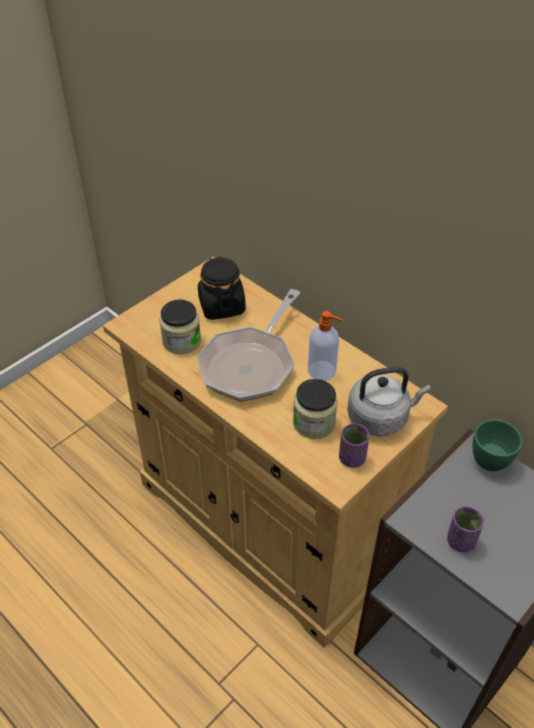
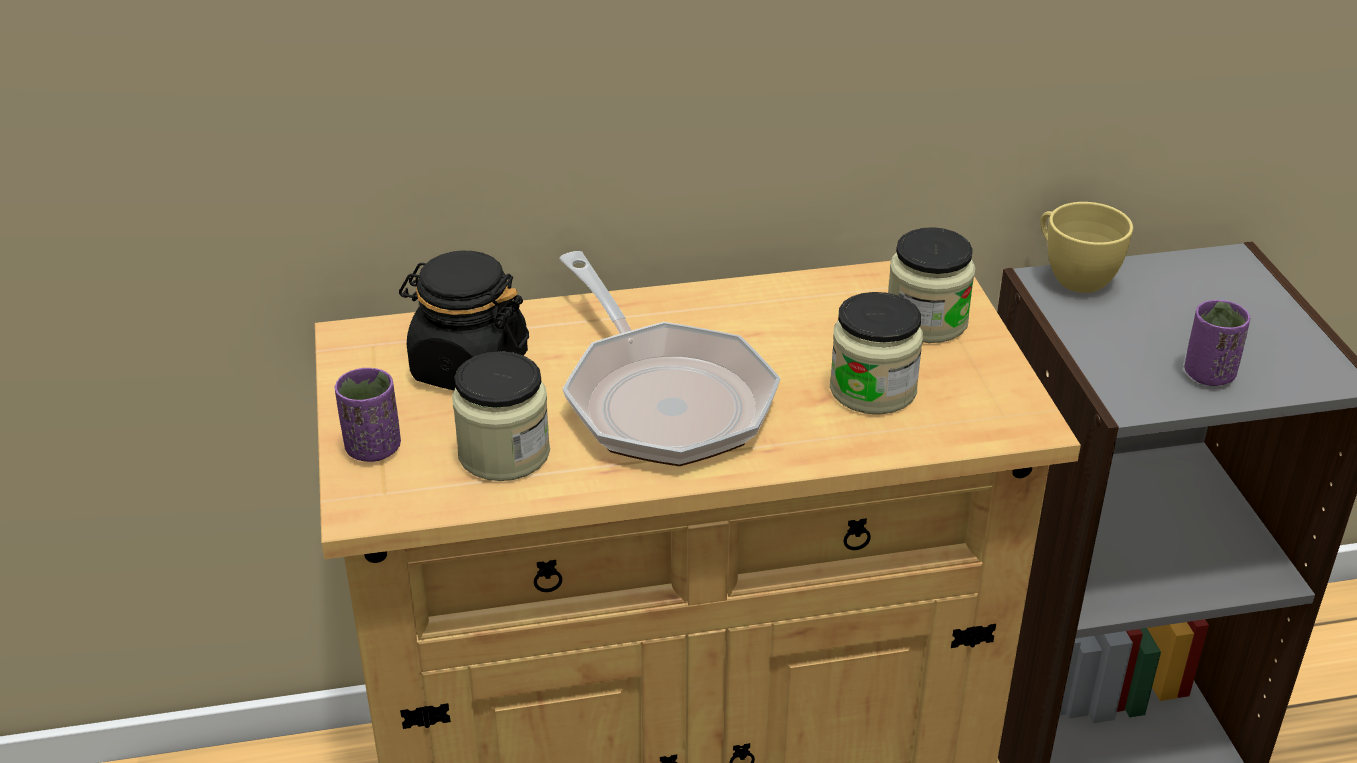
camera: 55 degrees left, 10 degrees down
soap dispenser [308,311,343,381] -> none
purple cup [339,423,369,468] -> purple cup moved to [335,368,401,462]
grey kettle [347,367,431,436] -> jar [888,227,975,343]
green cup [473,418,522,471] -> yellow cup [1040,202,1133,293]

